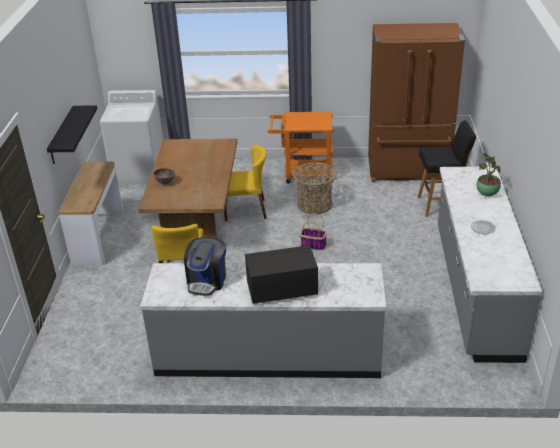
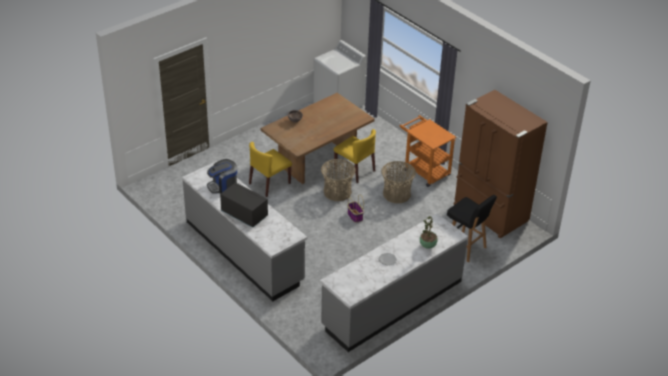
camera: 45 degrees right, 5 degrees up
black shelf [47,105,97,164] -> none
console table [58,162,124,266] -> none
none -> basket [321,159,356,201]

